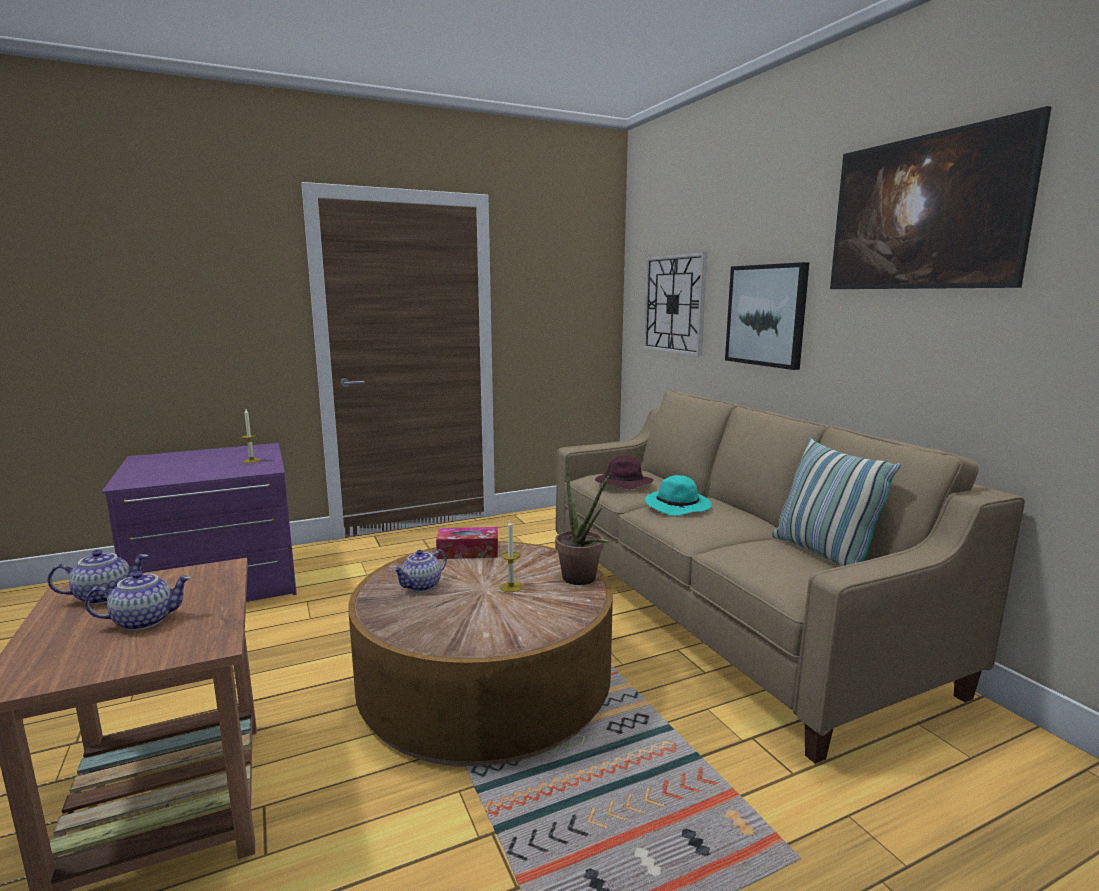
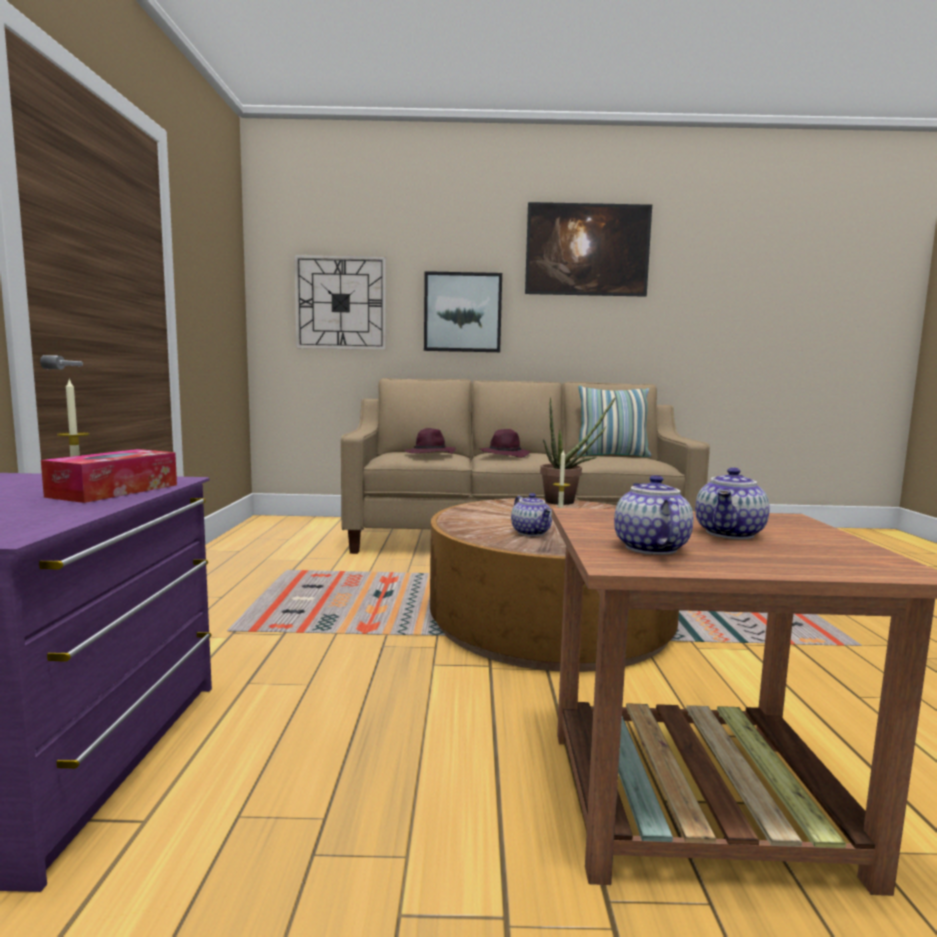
camera: 65 degrees left, 5 degrees down
teapot [85,571,191,631] -> teapot turned 150 degrees counterclockwise [695,468,770,539]
tissue box [436,527,498,559] -> tissue box moved to [41,449,177,503]
turquoise hat [645,475,711,516] -> purple hat [479,429,531,458]

